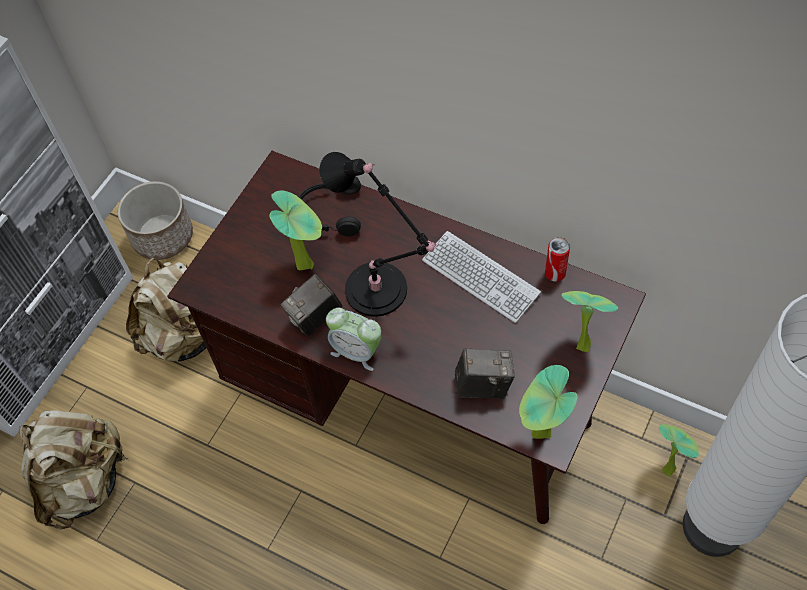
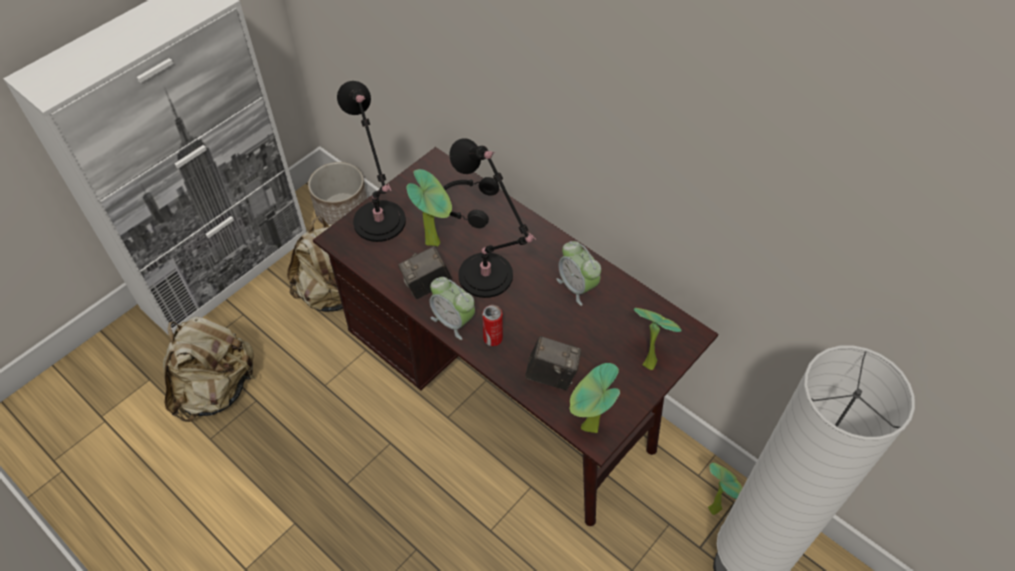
camera: 10 degrees right, 5 degrees down
keyboard [422,231,541,323] -> alarm clock [556,241,601,306]
can [545,237,570,282] -> can moved to [482,305,503,346]
none -> black table lamp [337,81,406,242]

